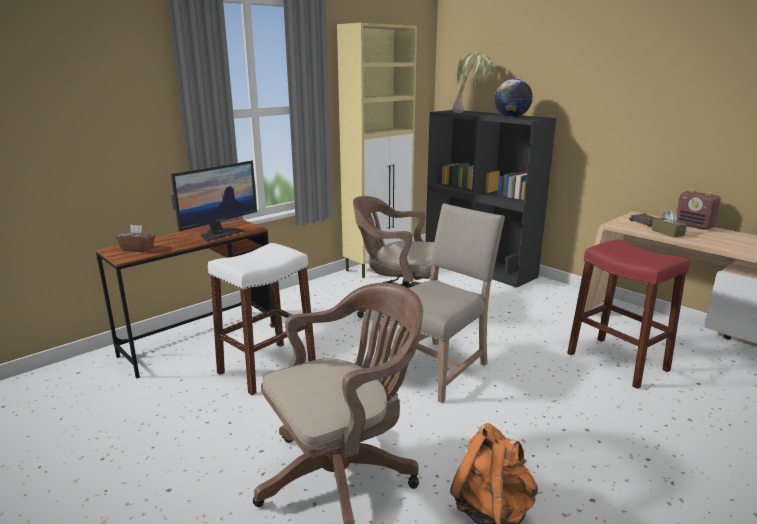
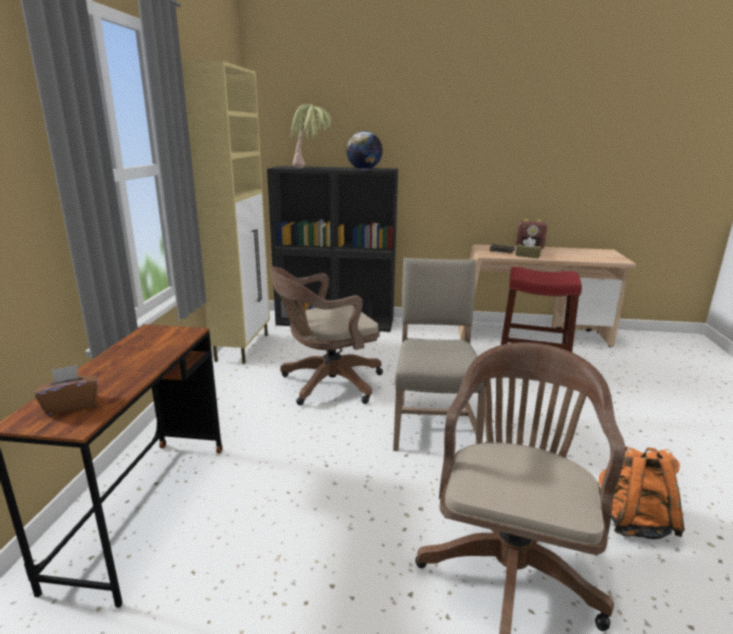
camera: 40 degrees left, 0 degrees up
monitor [171,160,257,241] -> none
white stool [208,243,316,395] -> none

